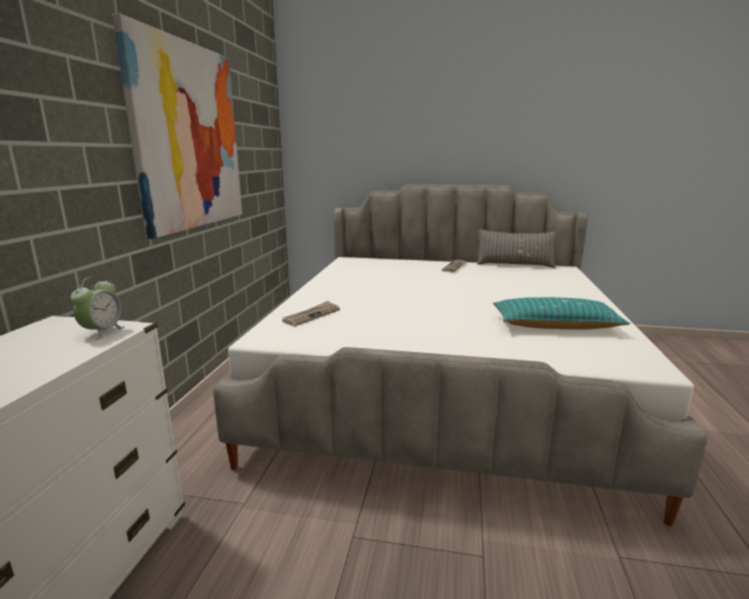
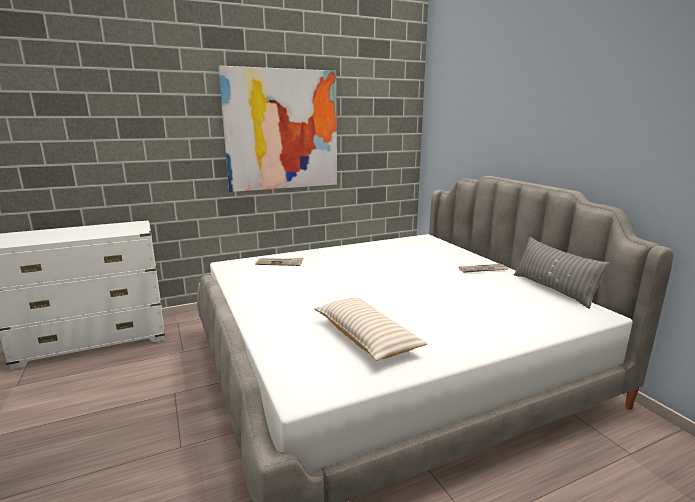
camera: 55 degrees right, 0 degrees up
alarm clock [70,277,126,341] -> none
turquoise pillow [493,297,630,330] -> beige pillow [314,297,427,361]

